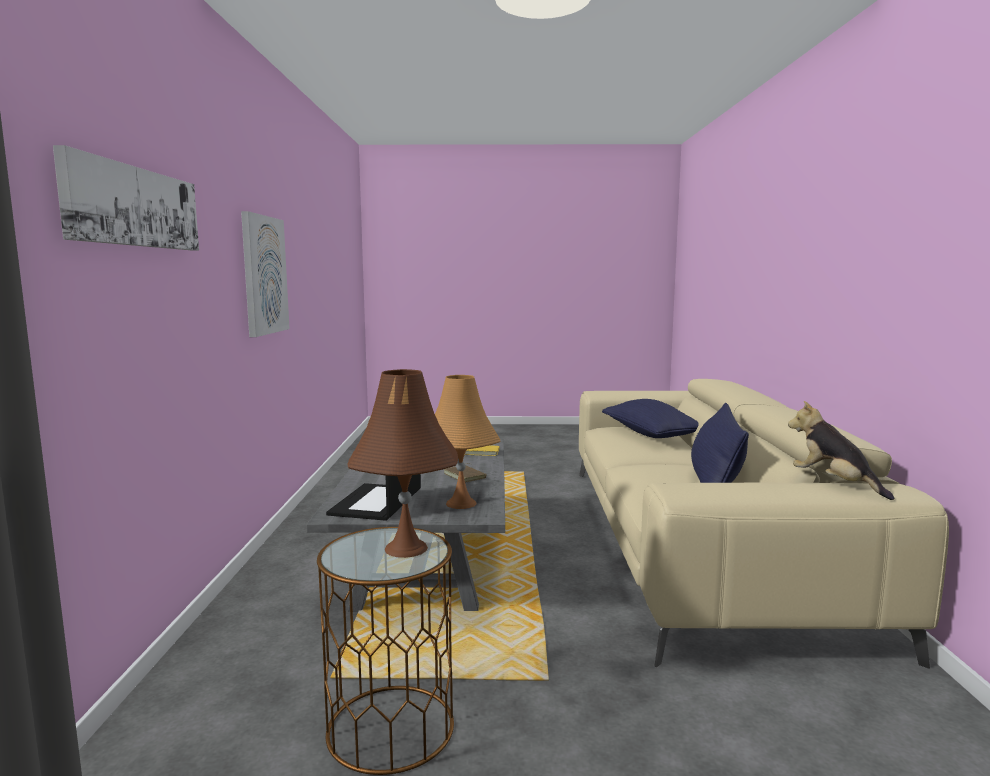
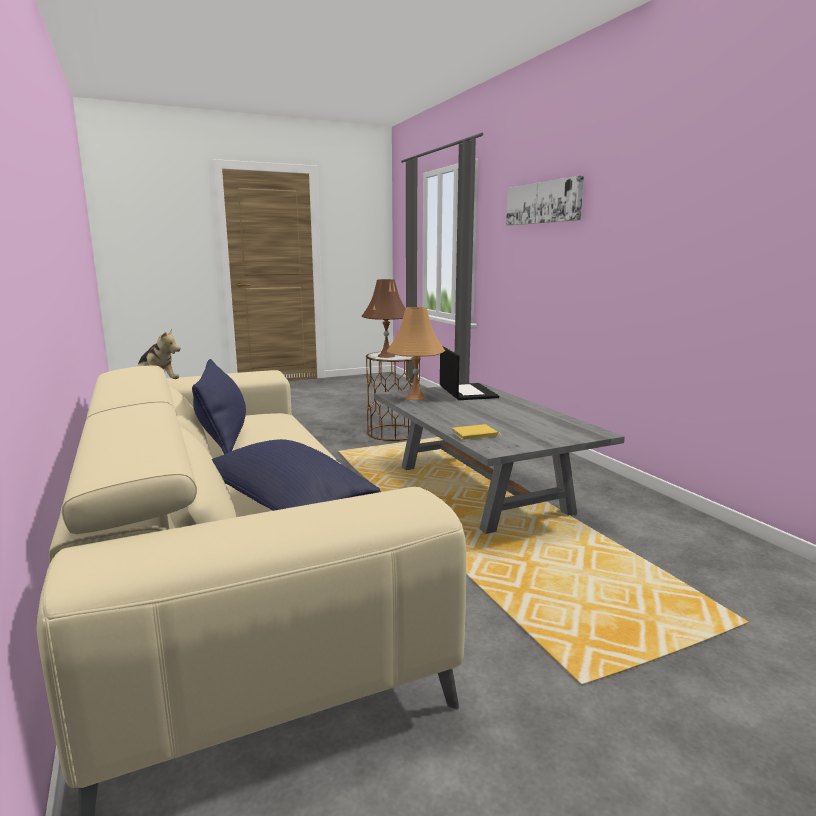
camera: 155 degrees right, 5 degrees up
picture [241,211,290,337] -> none
brown book [444,466,486,483] -> none

